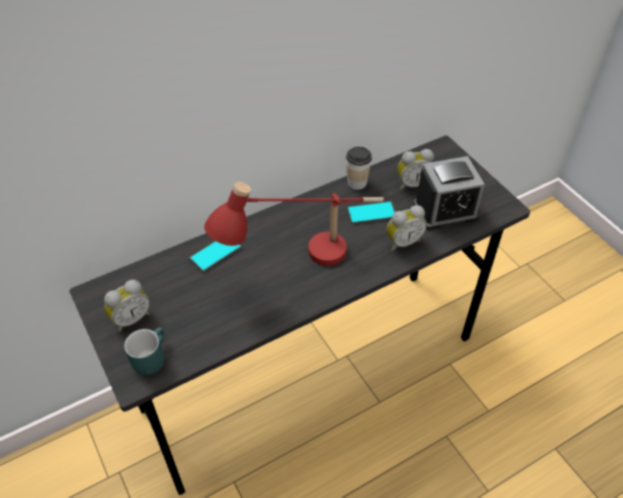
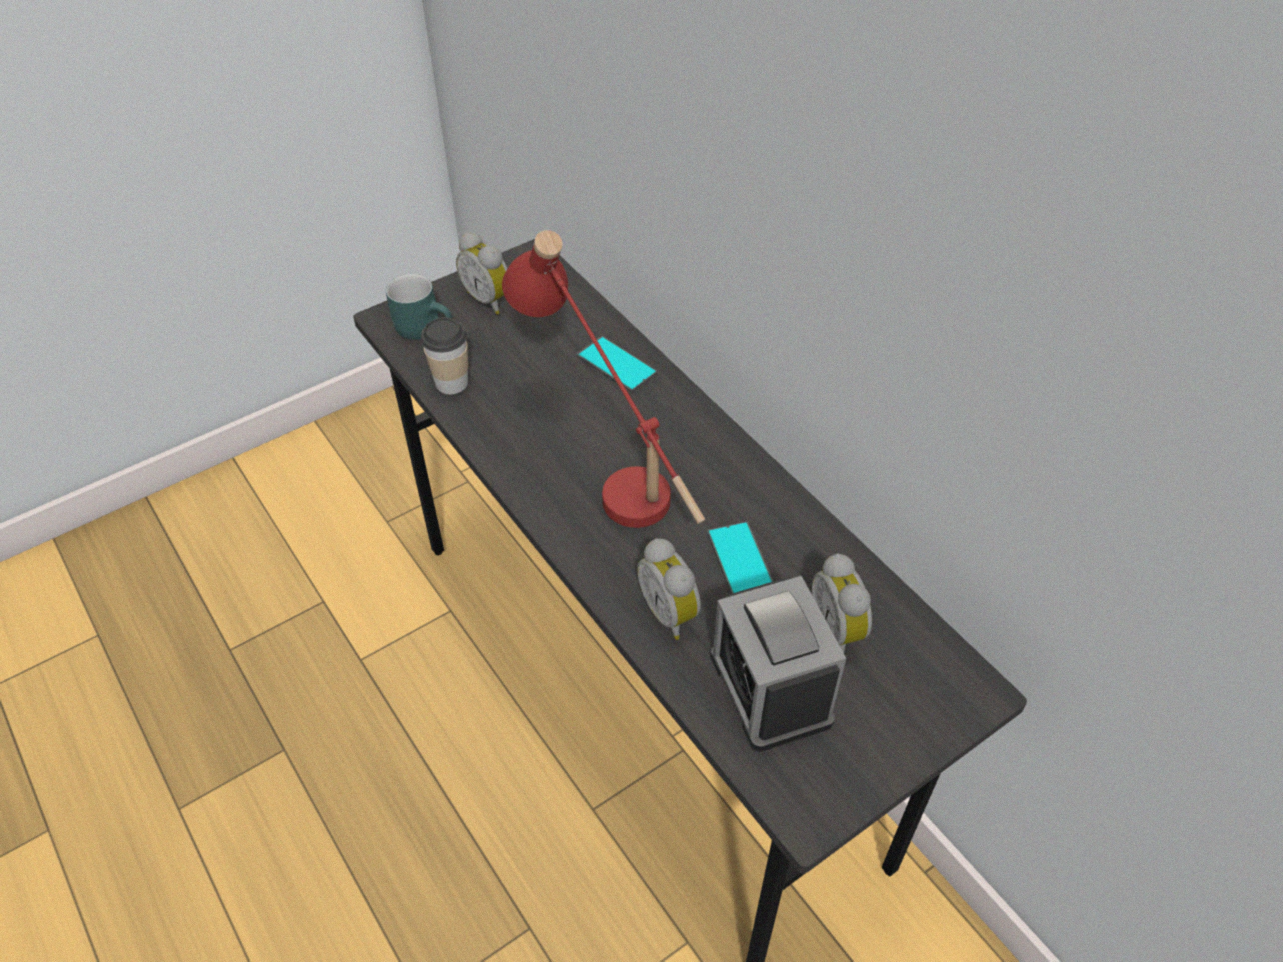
camera: 85 degrees right, 0 degrees up
cup [346,146,372,190] -> cup moved to [421,317,468,395]

